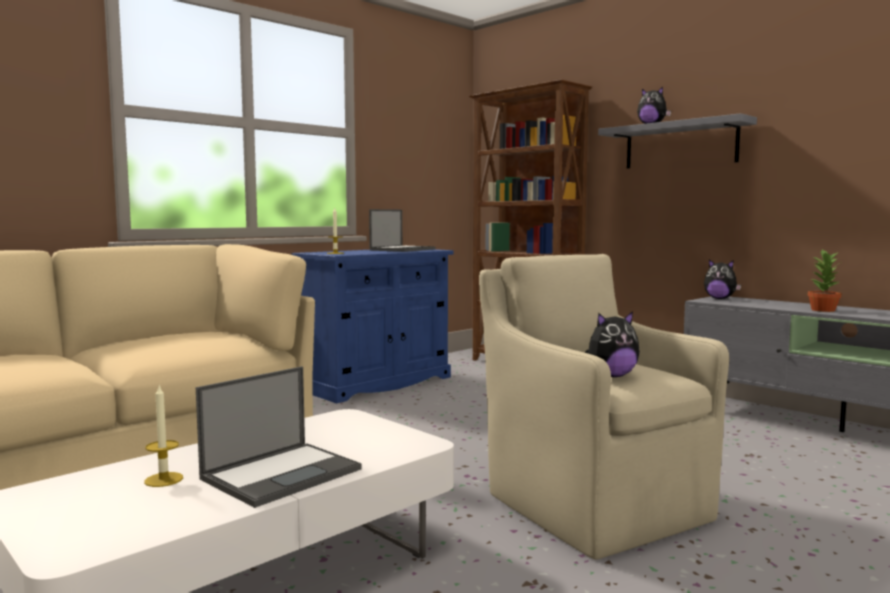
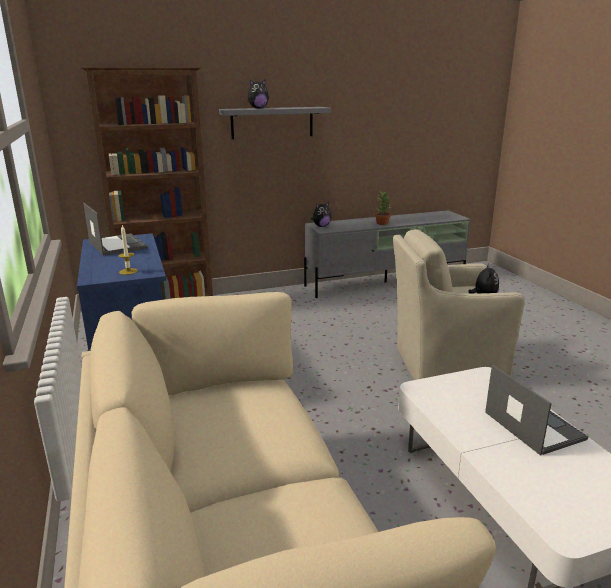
camera: 65 degrees left, 15 degrees up
candle [144,386,183,487] -> none

